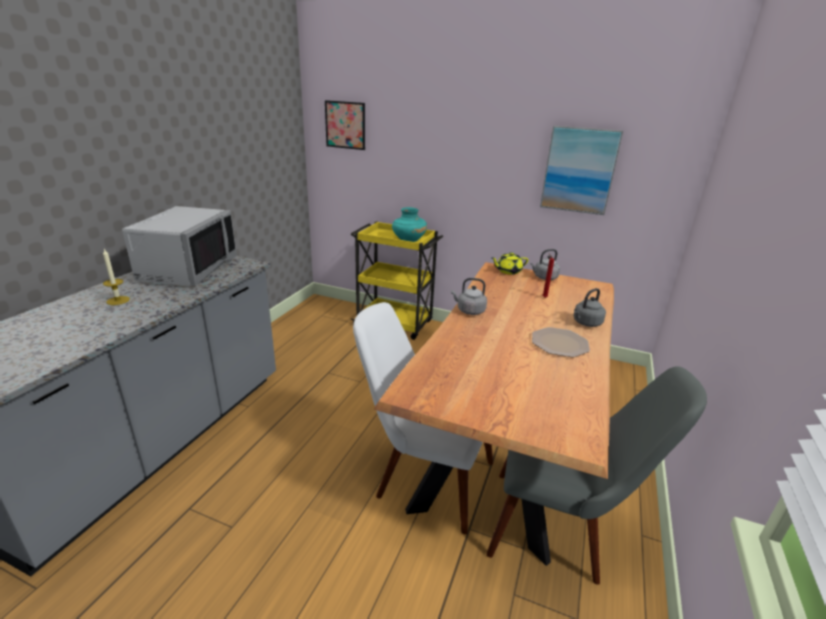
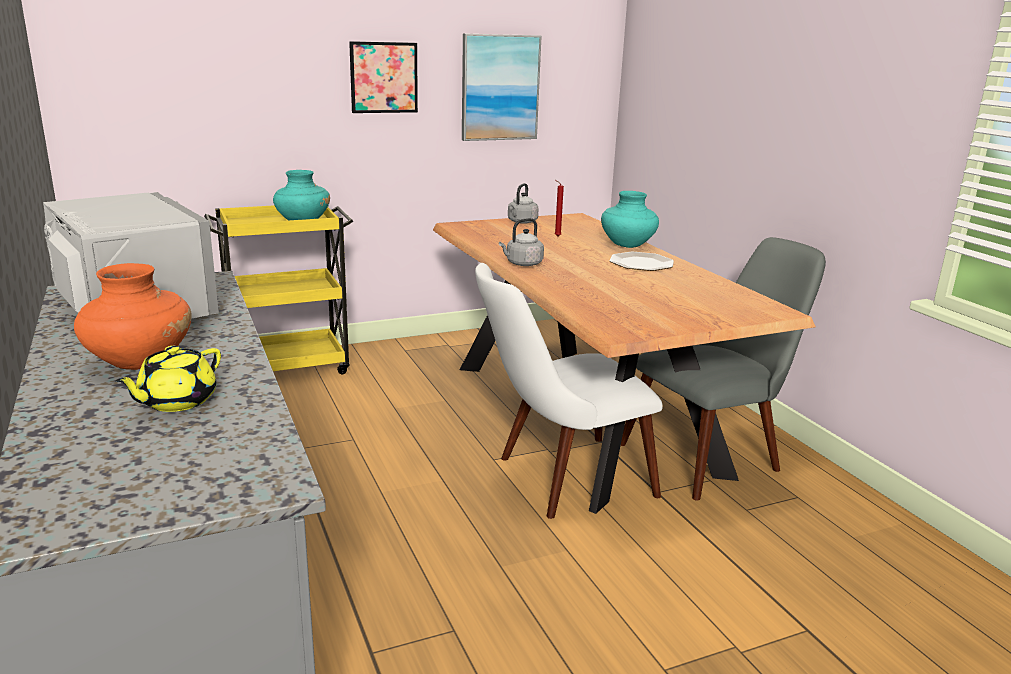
camera: 45 degrees left, 5 degrees down
candle [103,249,130,305] -> orange vase [74,263,192,370]
picture [325,100,365,150] -> picture moved to [349,41,418,113]
yellow teapot [492,252,528,275] -> yellow teapot moved to [115,346,221,412]
grey kettle [573,288,606,327] -> turquoise vase [601,191,659,248]

